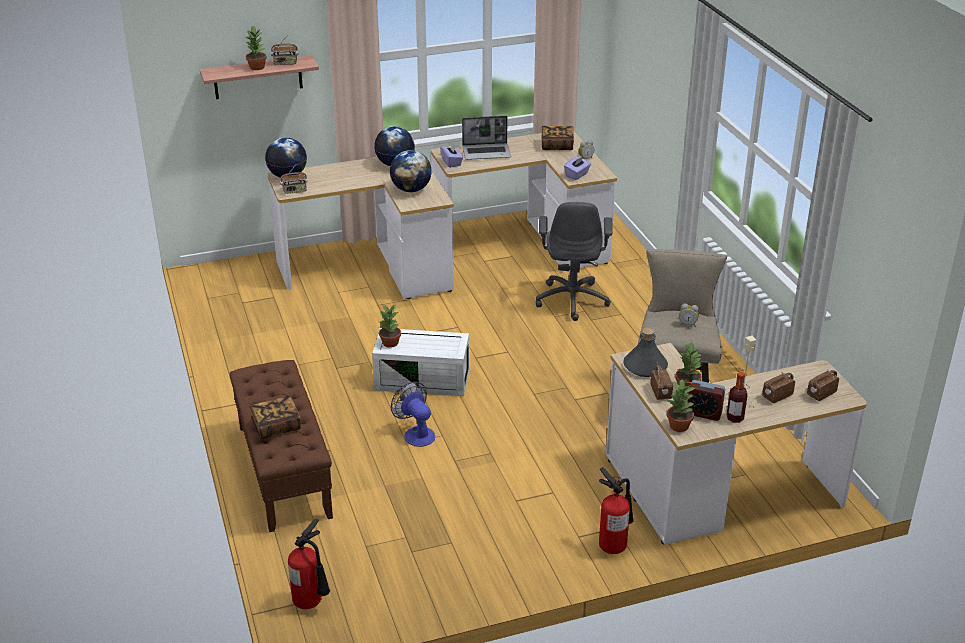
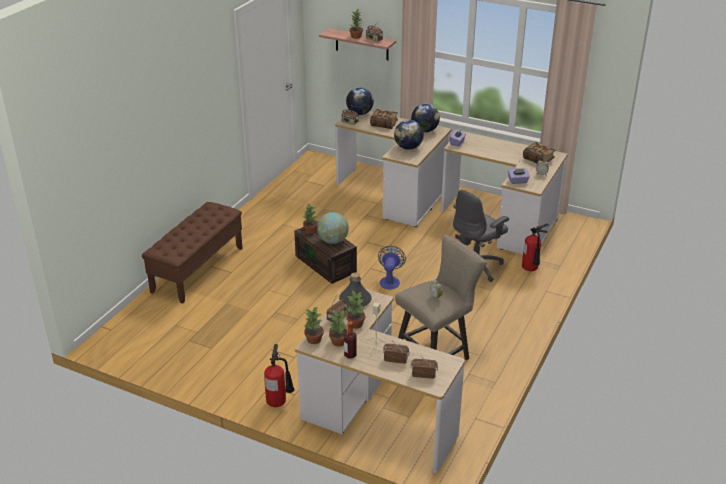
camera: 45 degrees right, 0 degrees up
book [250,396,301,439] -> book moved to [370,109,398,129]
fire extinguisher [288,519,330,609] -> fire extinguisher moved to [522,224,549,271]
white storage box [372,328,469,396] -> brown storage box [294,221,357,284]
fan [391,382,435,447] -> fan moved to [378,246,406,289]
laptop [462,116,511,160] -> none
alarm clock [687,380,725,421] -> potted plant [329,310,348,346]
none -> globe [317,212,349,244]

